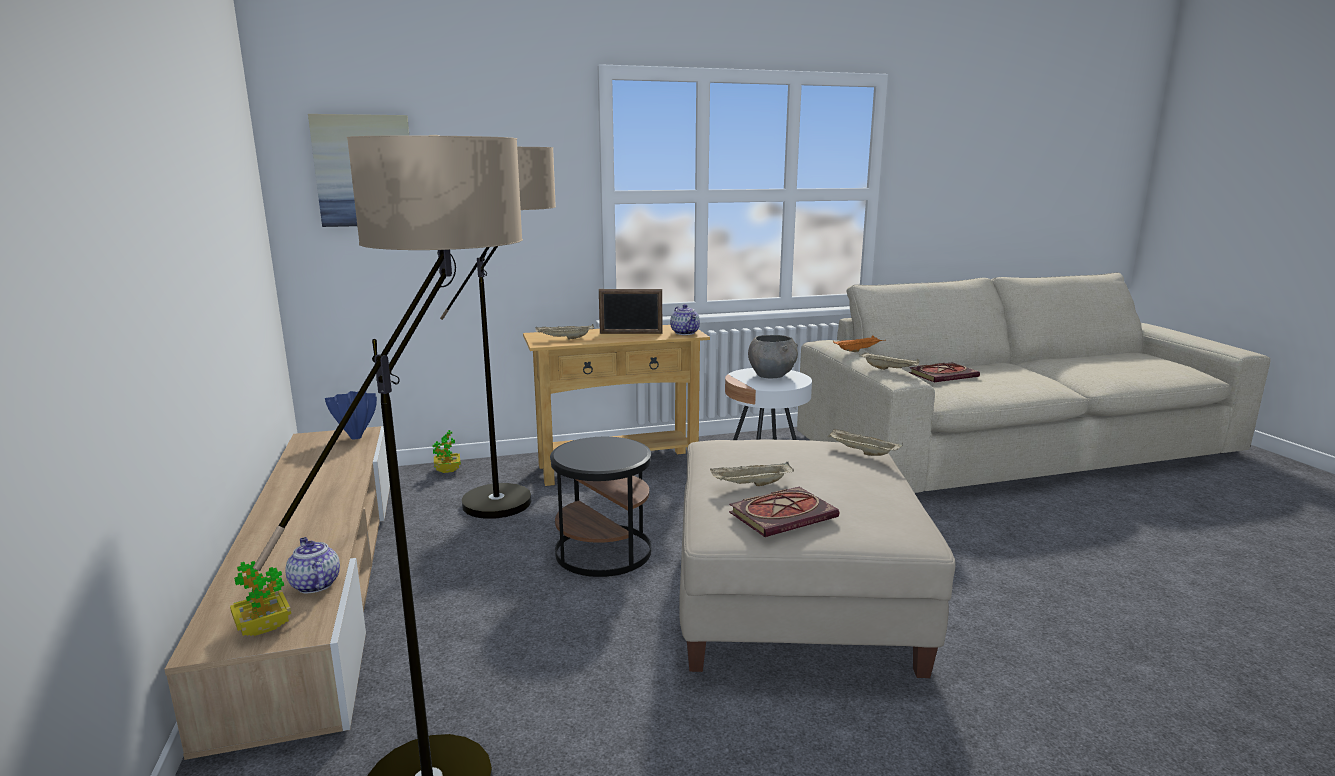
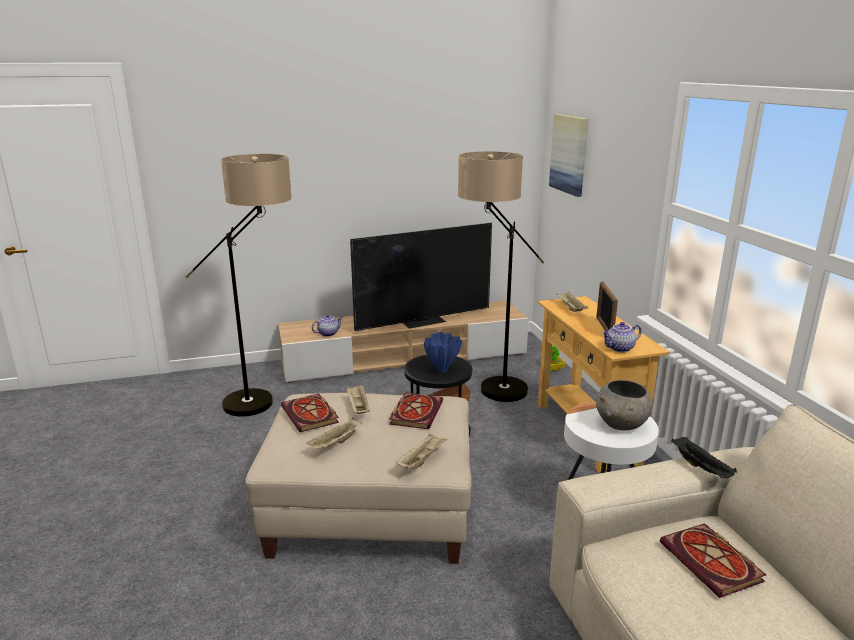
camera: 90 degrees right, 5 degrees up
potted plant [230,561,291,636] -> none
blue vase [325,391,377,439] -> blue vase moved to [424,332,462,373]
orange tray [833,335,886,352] -> black tray [671,437,737,478]
beige tray [859,353,920,370] -> beige tray moved to [306,418,363,449]
none -> television [350,223,492,331]
none -> book [389,393,443,429]

